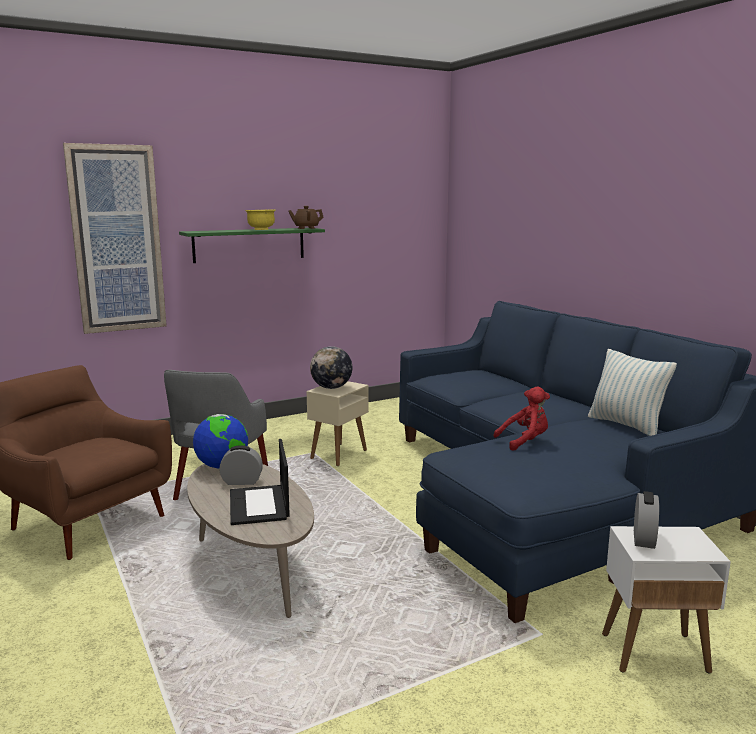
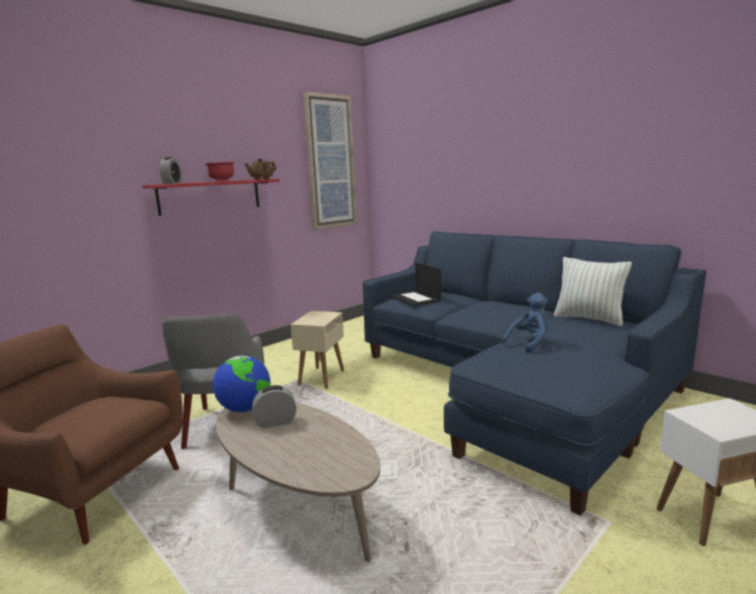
camera: 15 degrees left, 0 degrees up
picture [63,143,167,334] -> picture moved to [302,91,357,230]
green shelf [179,228,325,263] -> red shelf [142,179,280,216]
laptop [230,439,290,525] -> laptop moved to [390,262,441,306]
yellow bowl [245,210,275,230] -> red bowl [205,162,235,182]
globe [310,346,352,389] -> none
red plush toy [493,386,550,450] -> blue plush toy [502,293,549,353]
alarm clock [634,491,659,549] -> alarm clock moved to [159,157,182,184]

